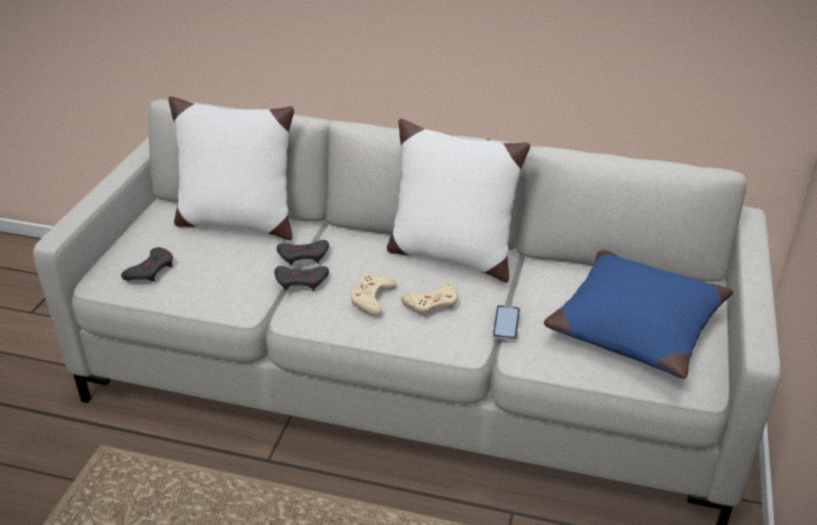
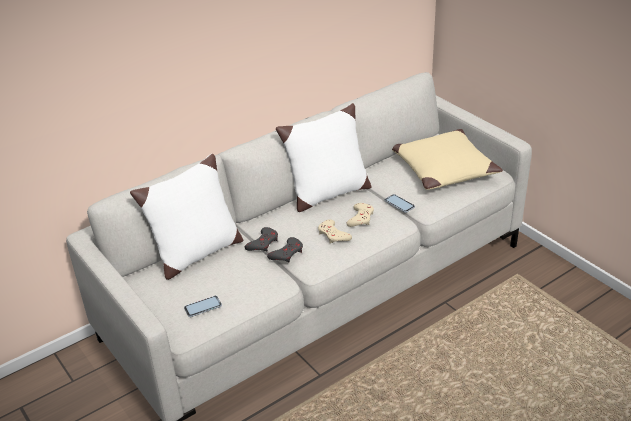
camera: 50 degrees left, 0 degrees up
grey game controller [121,247,173,282] -> phone [184,296,222,317]
blue pillow [544,251,733,379] -> beige pillow [392,129,503,190]

